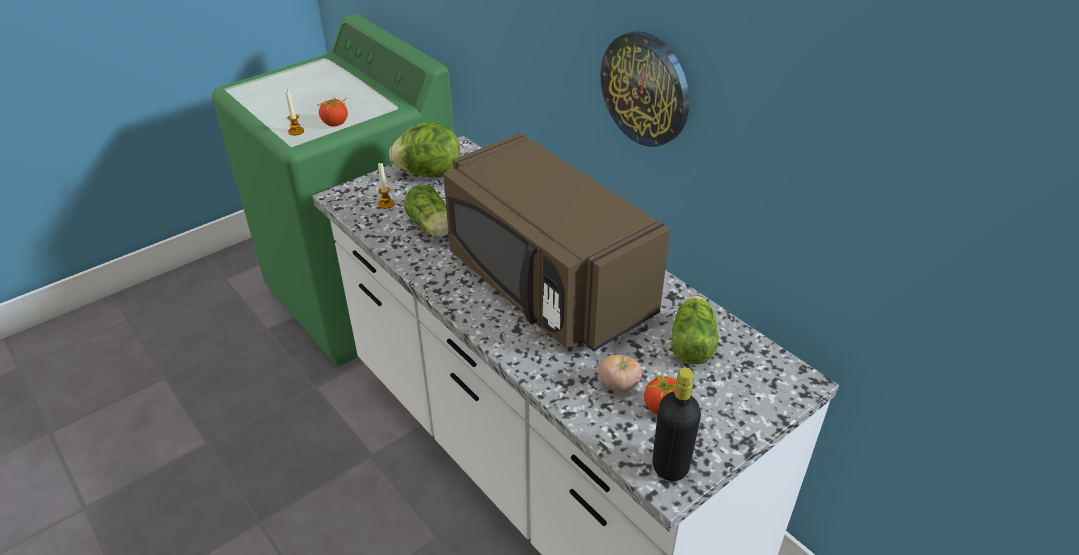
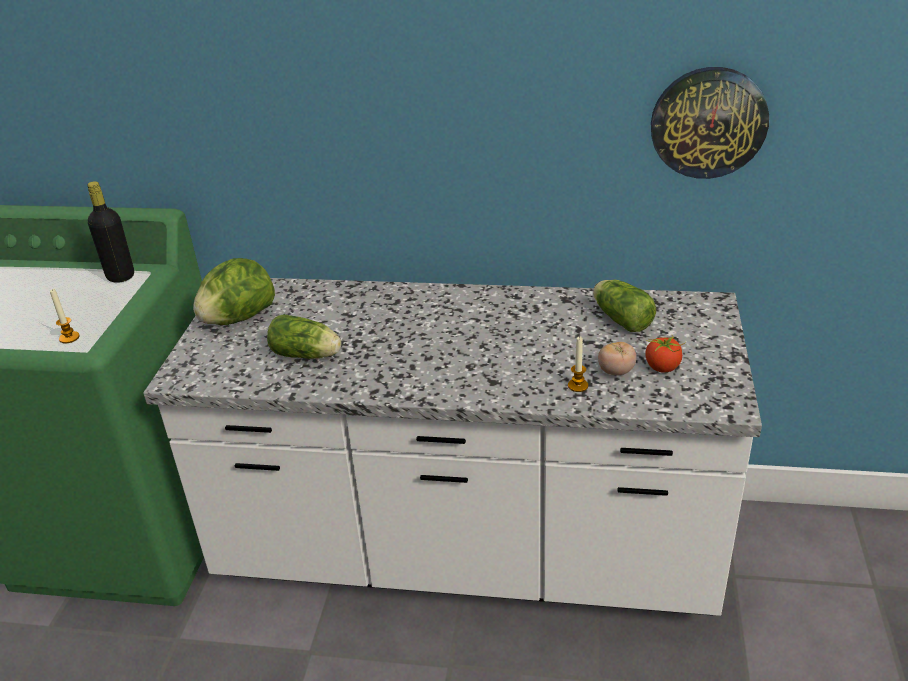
camera: 40 degrees left, 5 degrees down
tomato [318,97,348,127] -> none
candle [378,163,395,209] -> candle moved to [568,336,588,392]
brown microwave [443,133,671,351] -> none
wall clock [601,31,689,147] -> wall clock moved to [651,67,769,179]
black bottle [652,367,701,481] -> black bottle moved to [87,181,134,283]

